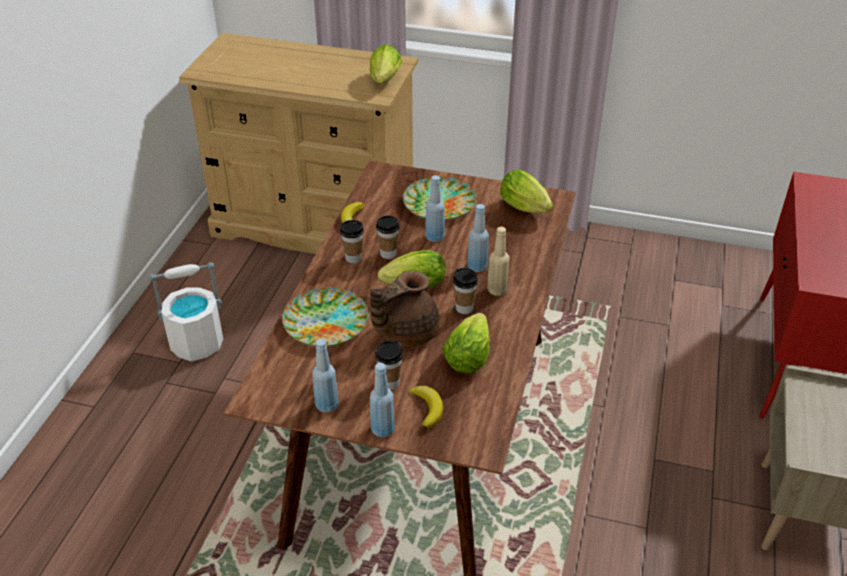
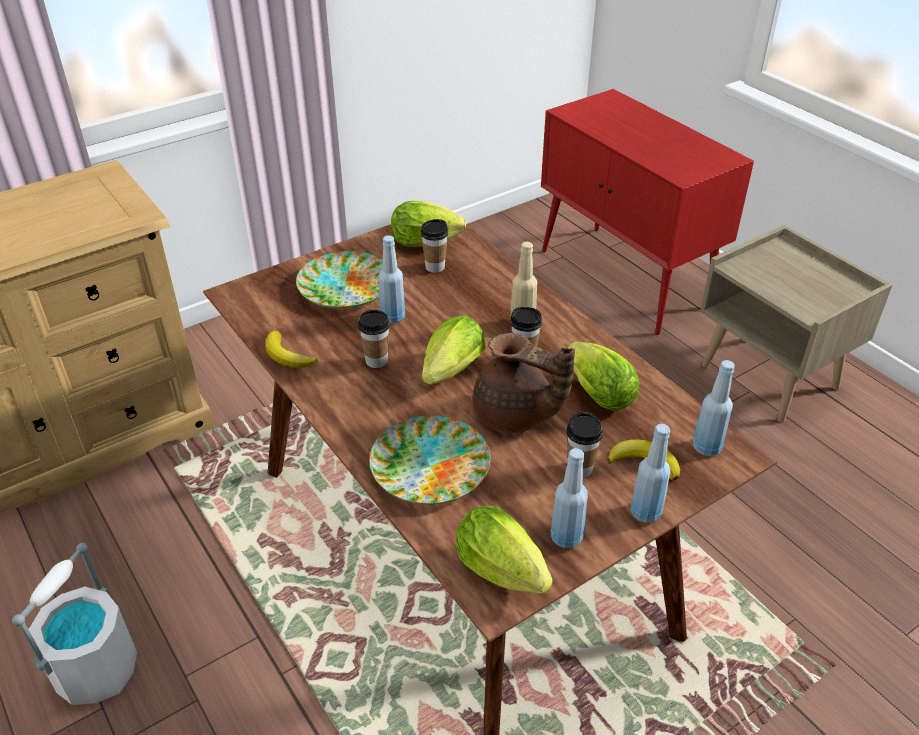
camera: 50 degrees left, 0 degrees up
cup [340,220,364,263] -> cup moved to [420,219,448,273]
lettuce [370,44,402,84] -> lettuce moved to [456,505,553,594]
brown teapot [370,270,439,347] -> brown teapot turned 60 degrees counterclockwise [473,333,575,433]
blue bottle [468,204,489,272] -> blue bottle moved to [693,360,735,456]

